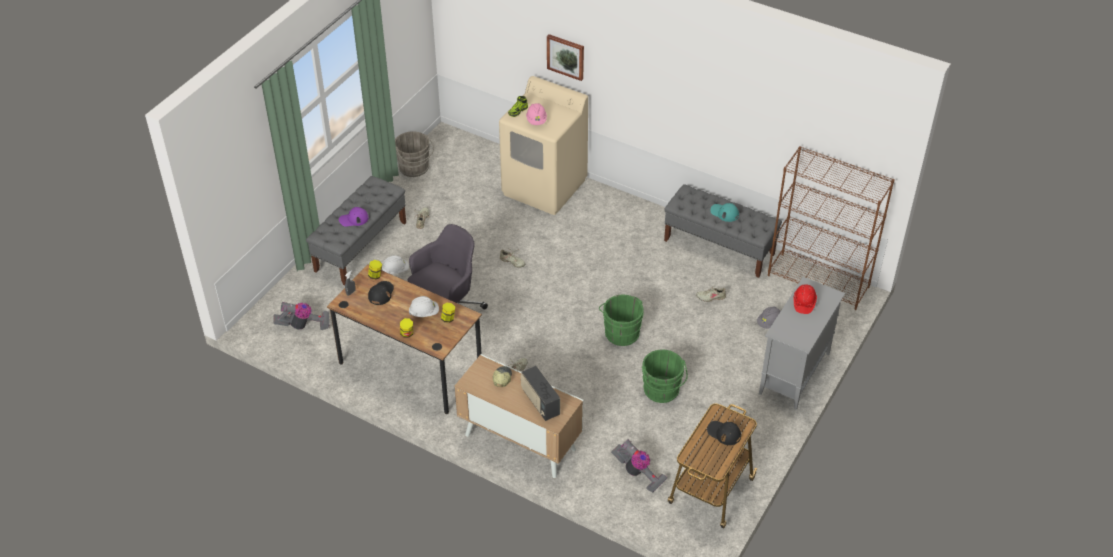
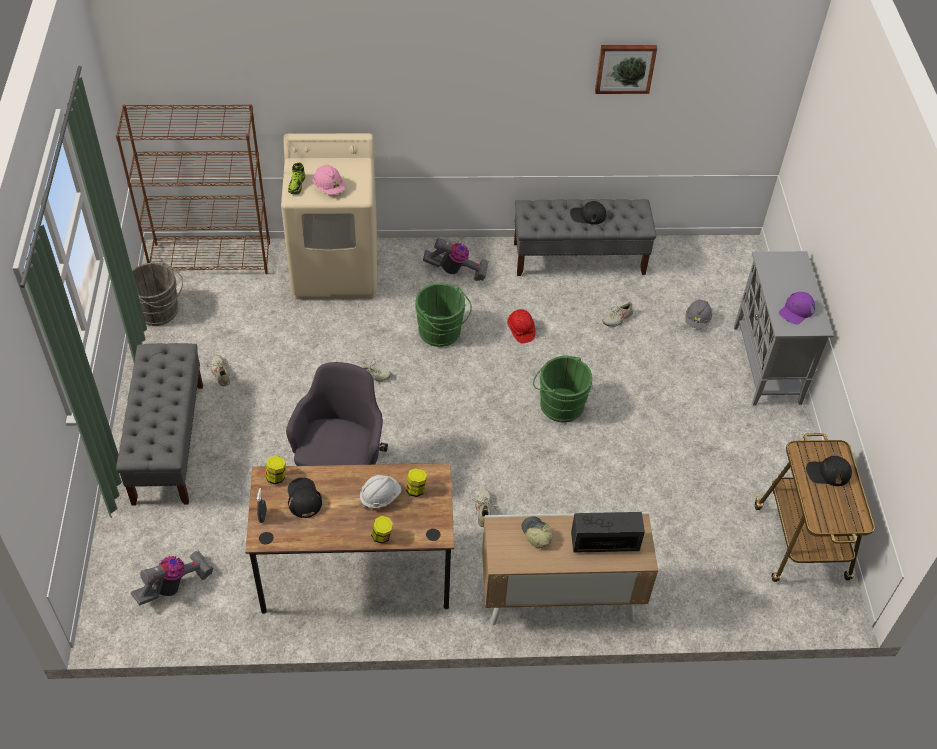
camera: 35 degrees left, 5 degrees up
purple cap [339,207,369,227] -> purple cap moved to [779,292,815,324]
white hard hat [382,255,409,274] -> none
radio [521,366,560,421] -> radio turned 150 degrees clockwise [571,512,645,553]
picture [547,34,584,81] -> picture moved to [595,45,657,94]
vacuum cleaner [611,439,667,492] -> vacuum cleaner moved to [423,238,489,281]
green bucket [642,349,688,403] -> green bucket moved to [415,283,472,347]
turquoise cap [711,203,739,222] -> black cap [570,201,607,225]
brown bookcase [768,146,895,310] -> brown bookcase moved to [116,104,270,274]
red hard hat [794,284,817,314] -> red hard hat moved to [507,309,535,343]

